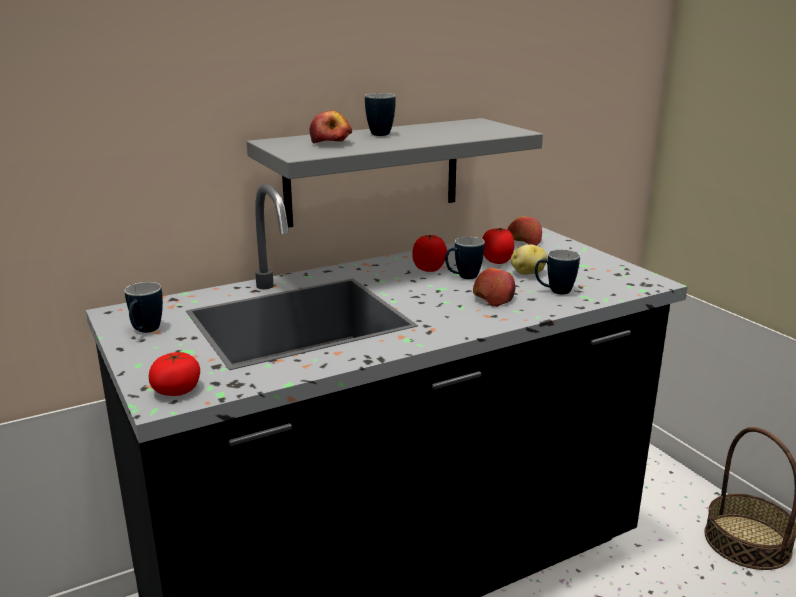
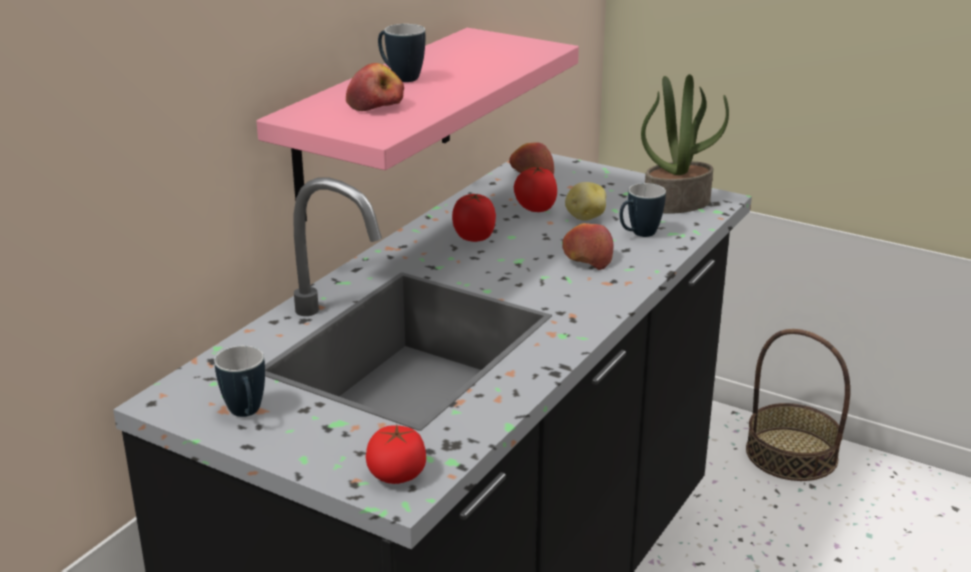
camera: 30 degrees left, 5 degrees up
grey shelf [247,118,543,228] -> pink shelf [256,28,579,222]
mug [445,237,485,279] -> none
none -> potted plant [641,74,729,214]

